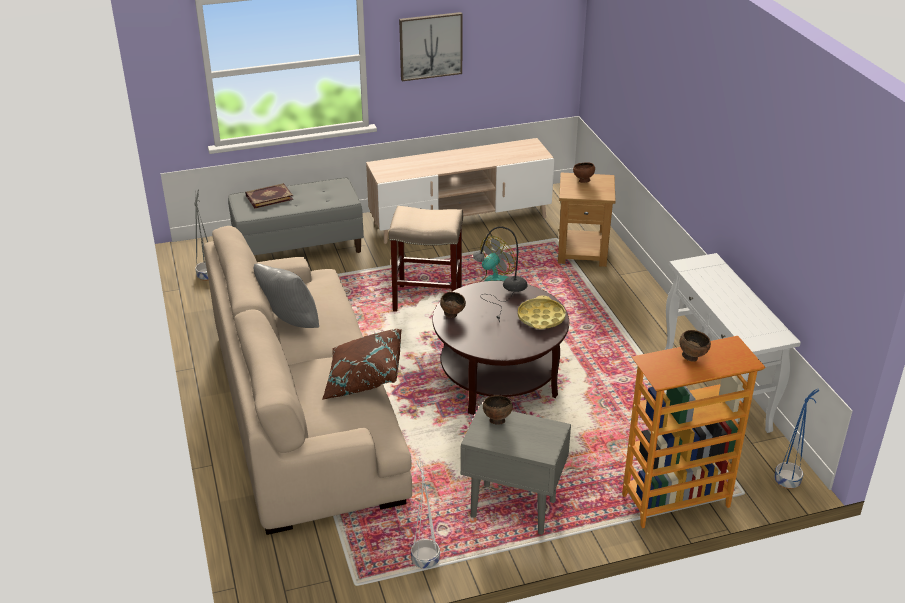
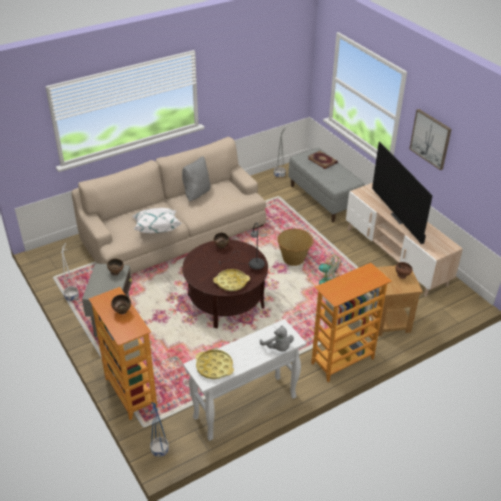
camera: 75 degrees right, 5 degrees up
brown pillow [322,329,402,400] -> white pillow [132,208,182,233]
beige stool [389,206,463,312] -> basket [277,229,314,266]
none -> yellow tray [195,349,234,379]
none -> grey plush toy [260,326,294,351]
none -> bookcase [311,263,391,382]
none -> television [372,142,433,244]

